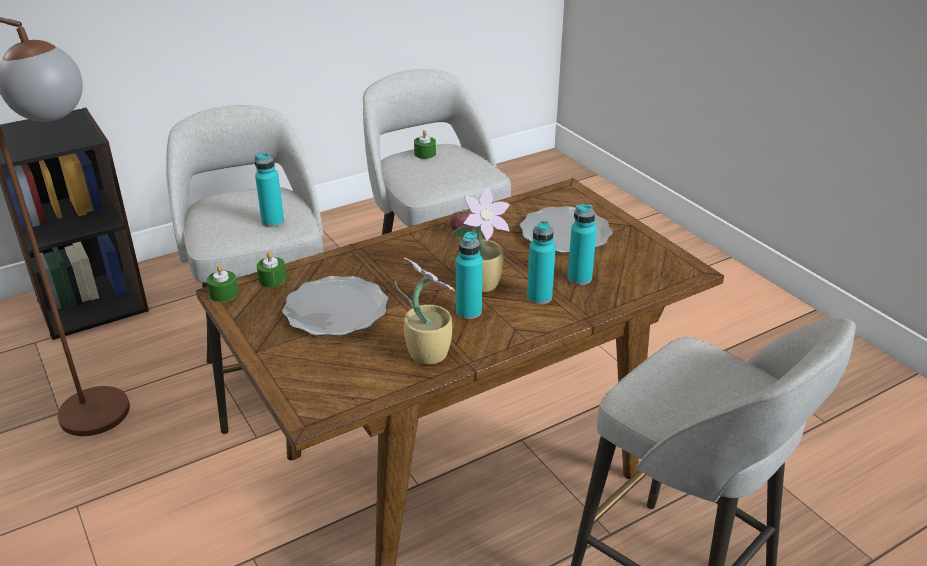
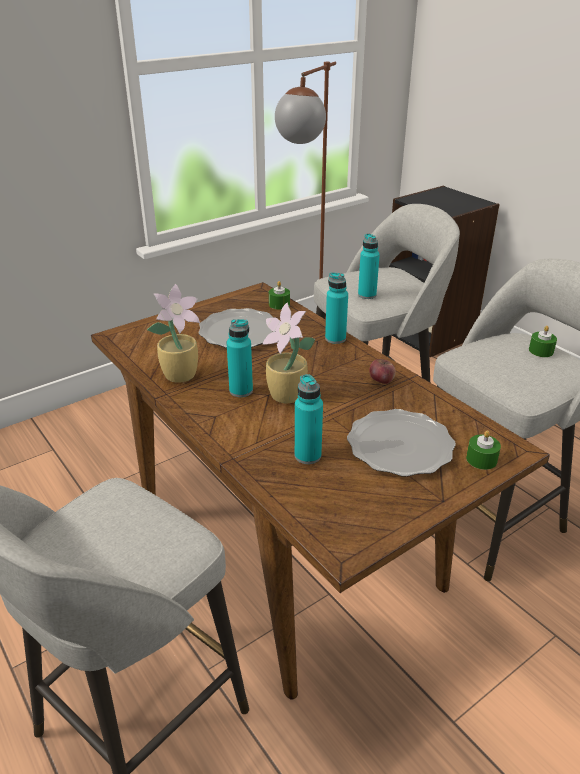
camera: 85 degrees right, 0 degrees up
green candle [207,265,238,302] -> green candle moved to [466,430,501,470]
turquoise bottle [527,221,556,304] -> turquoise bottle moved to [325,272,348,344]

